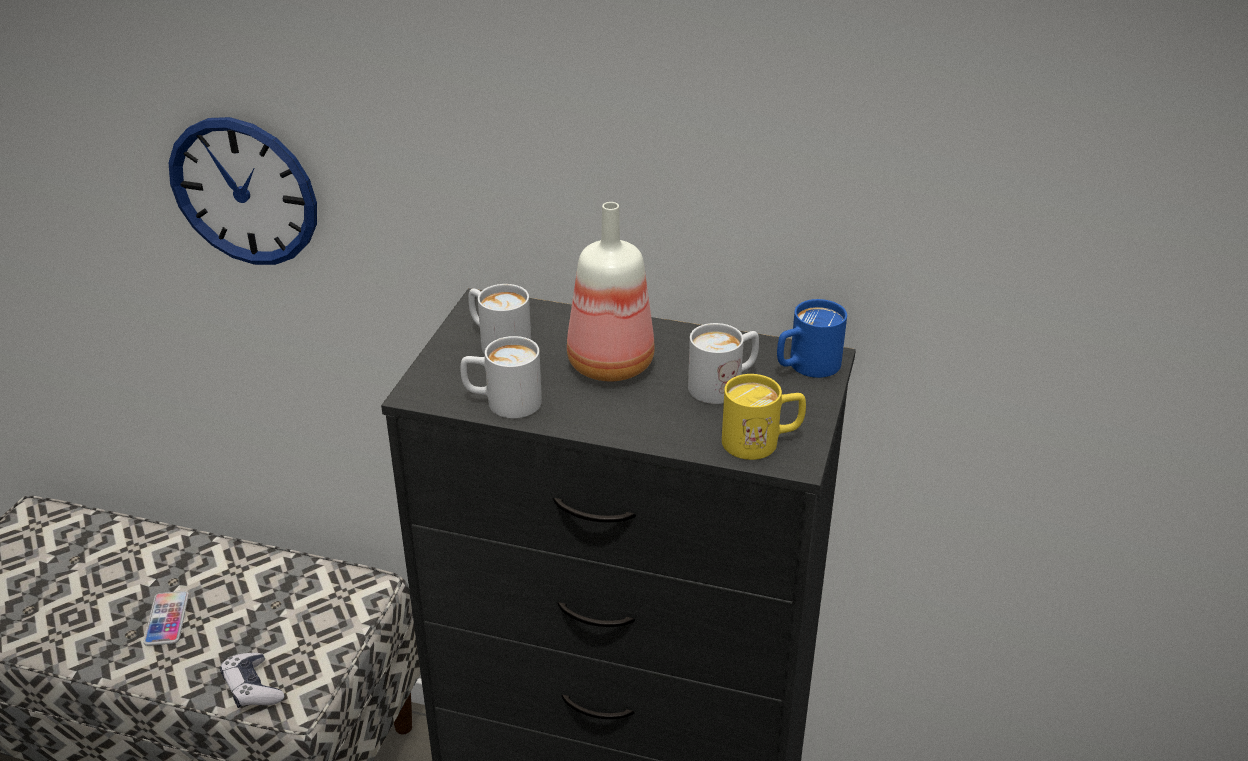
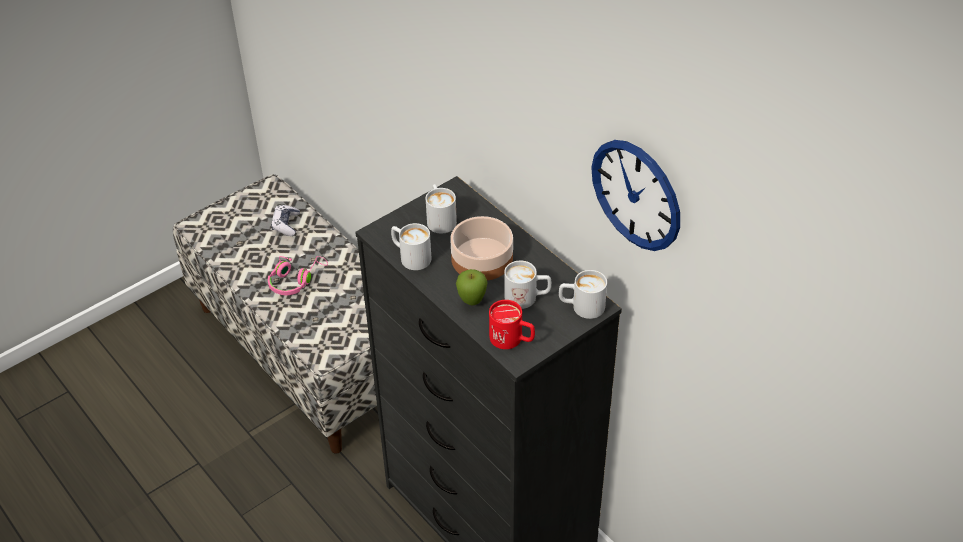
camera: 35 degrees right, 10 degrees up
phone [143,591,189,646] -> pink headphones [268,256,328,295]
wall clock [169,117,317,265] -> wall clock moved to [591,140,680,251]
game controller [220,653,284,708] -> game controller moved to [271,205,300,236]
bottle [567,202,655,381] -> bowl [450,216,513,281]
yellow mug [722,374,806,460] -> red mug [489,300,535,349]
blue mug [777,299,847,378] -> white mug [559,270,607,319]
none -> apple [456,269,488,306]

